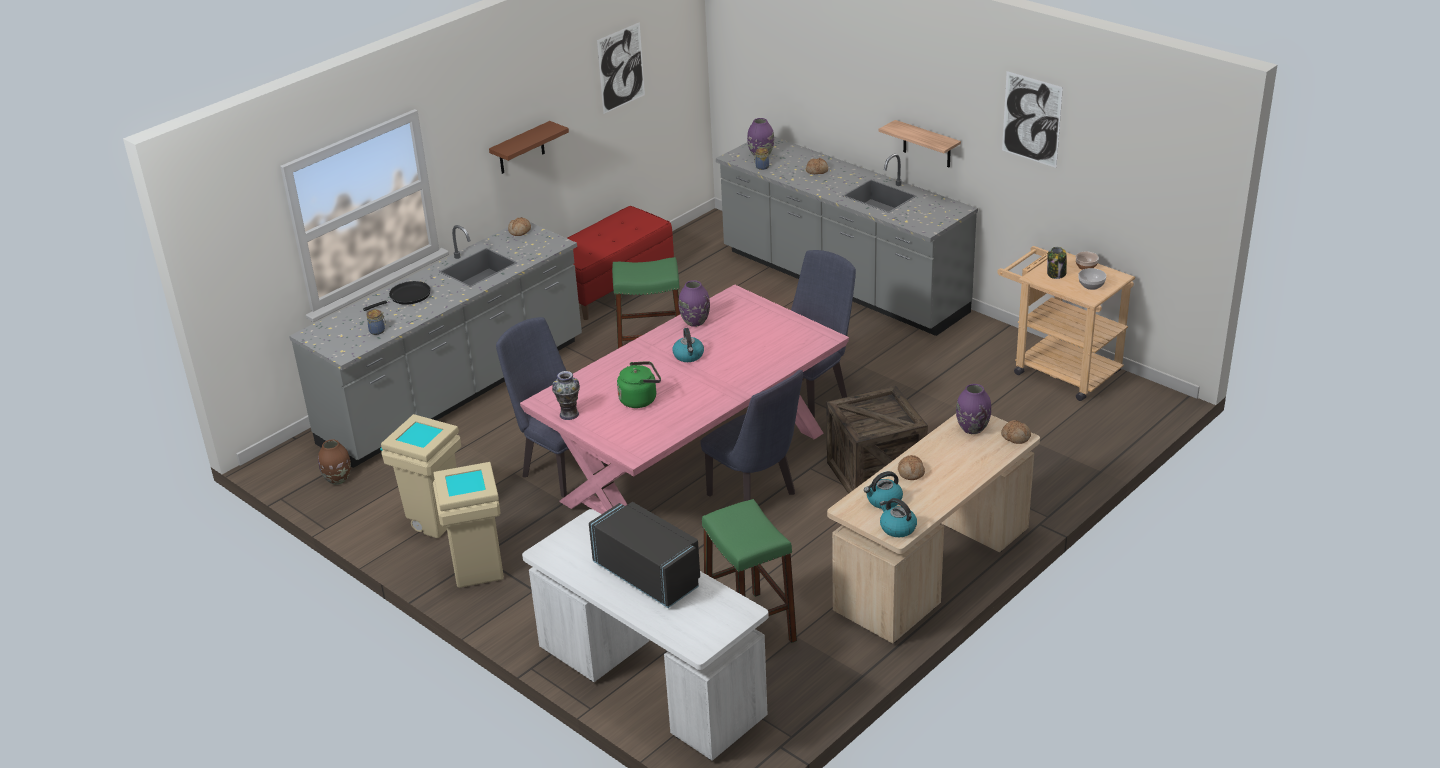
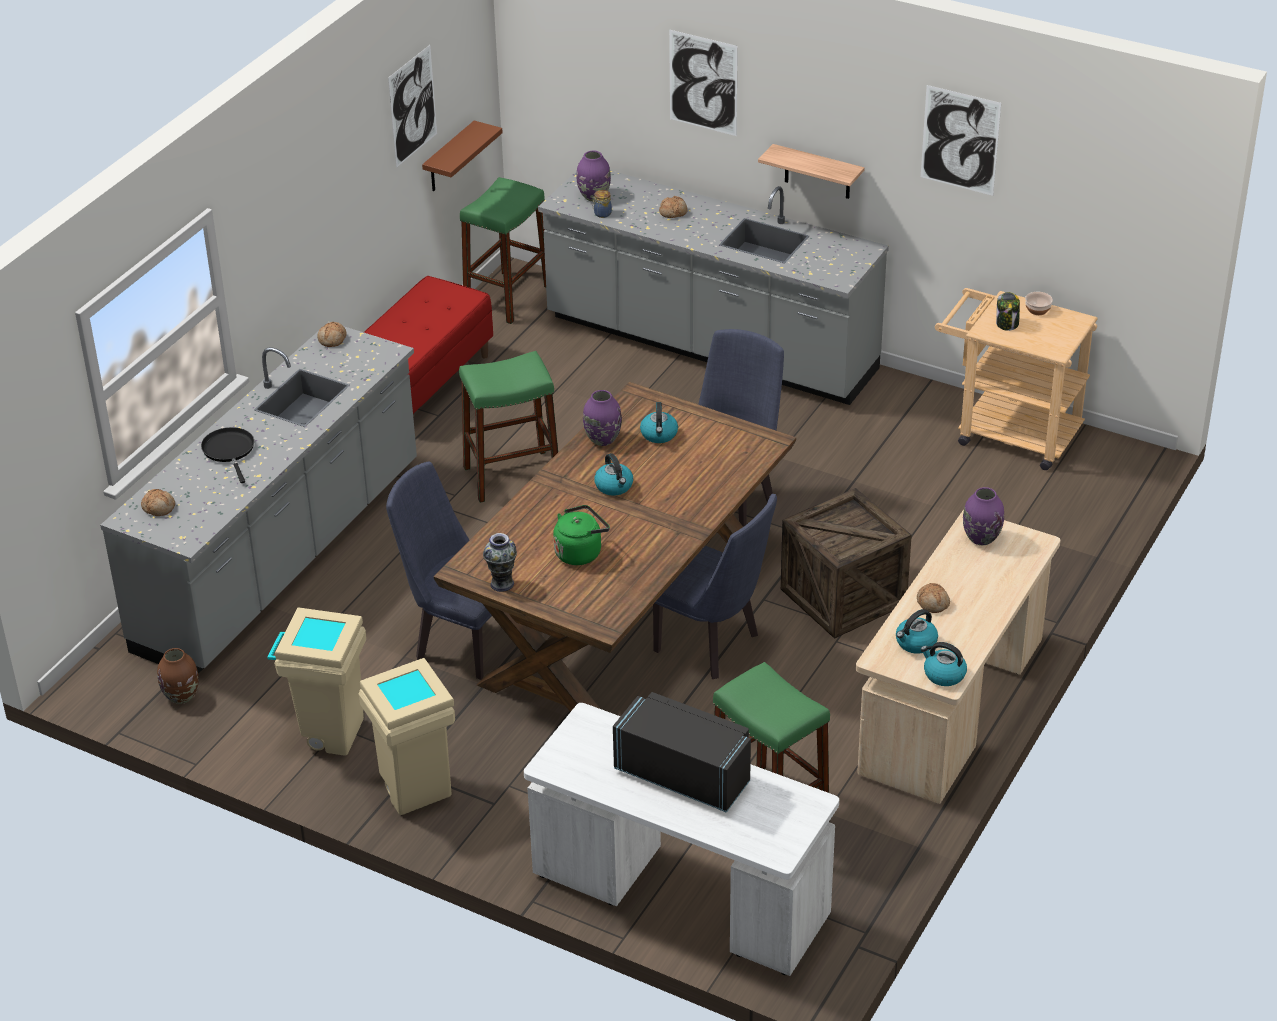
camera: 15 degrees left, 5 degrees up
black frying pan [363,281,431,311] -> black frying pan turned 60 degrees counterclockwise [201,427,254,483]
jar [366,310,386,335] -> none
brown shelf [489,121,569,174] -> brown shelf moved to [422,121,503,191]
pink dining table [520,284,849,514] -> brown dining table [434,382,796,712]
bread [1001,420,1031,444] -> bread moved to [141,489,175,516]
bowl [1079,268,1106,290] -> none
none -> green stool [460,177,546,324]
none -> kettle [640,402,678,443]
none -> picture [669,30,738,136]

